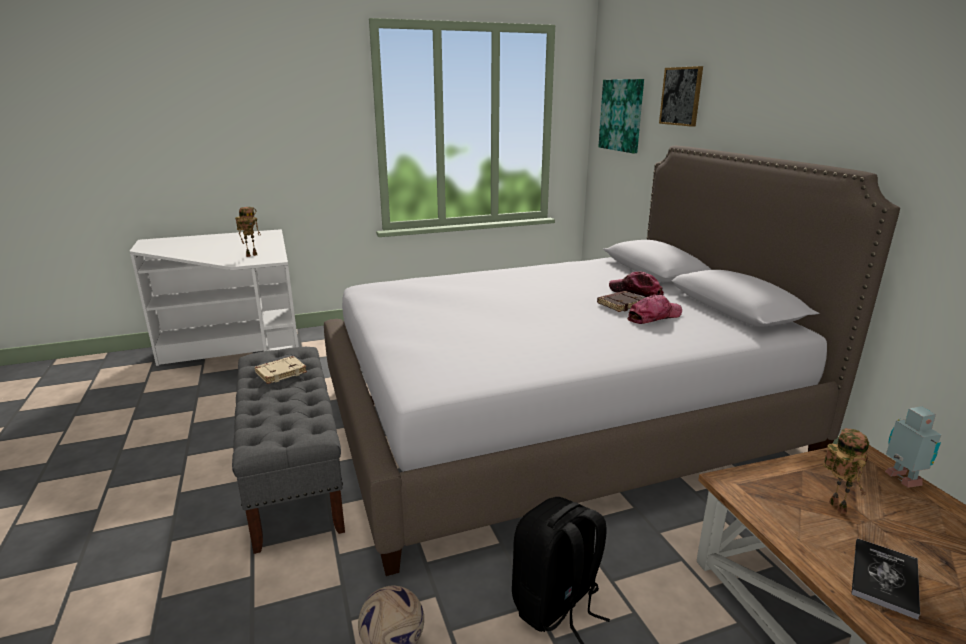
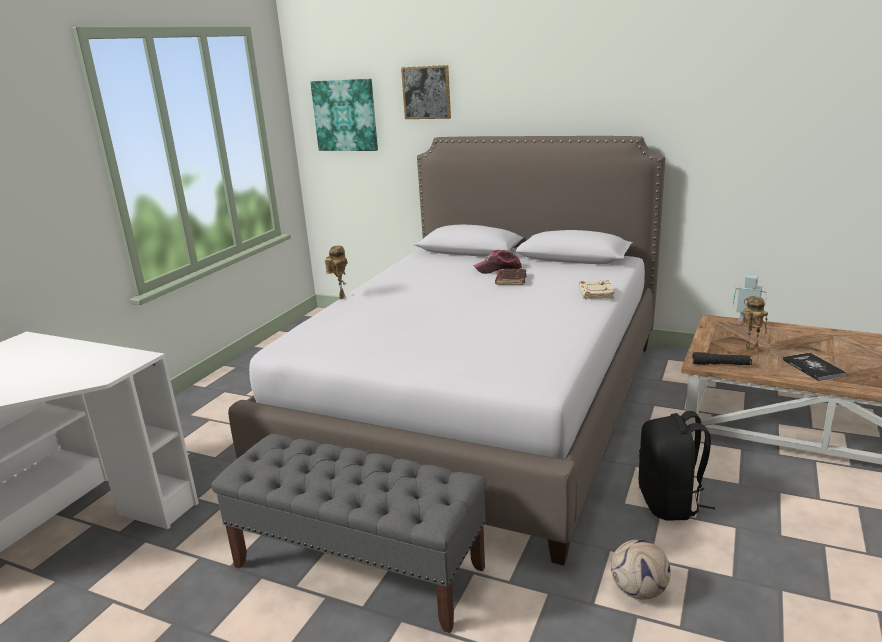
camera: 45 degrees left, 0 degrees up
toy robot [235,207,261,257] -> toy robot moved to [325,246,348,299]
beige book [254,356,307,384] -> beige book moved to [579,281,615,299]
cap [627,295,682,324] -> none
none -> black flashlight [692,352,752,365]

